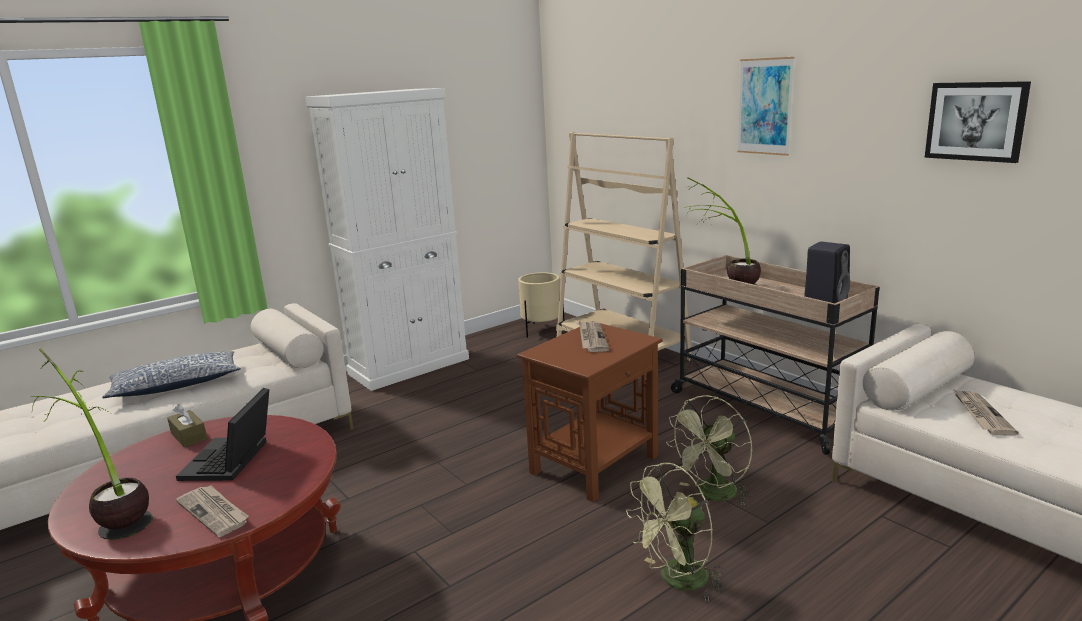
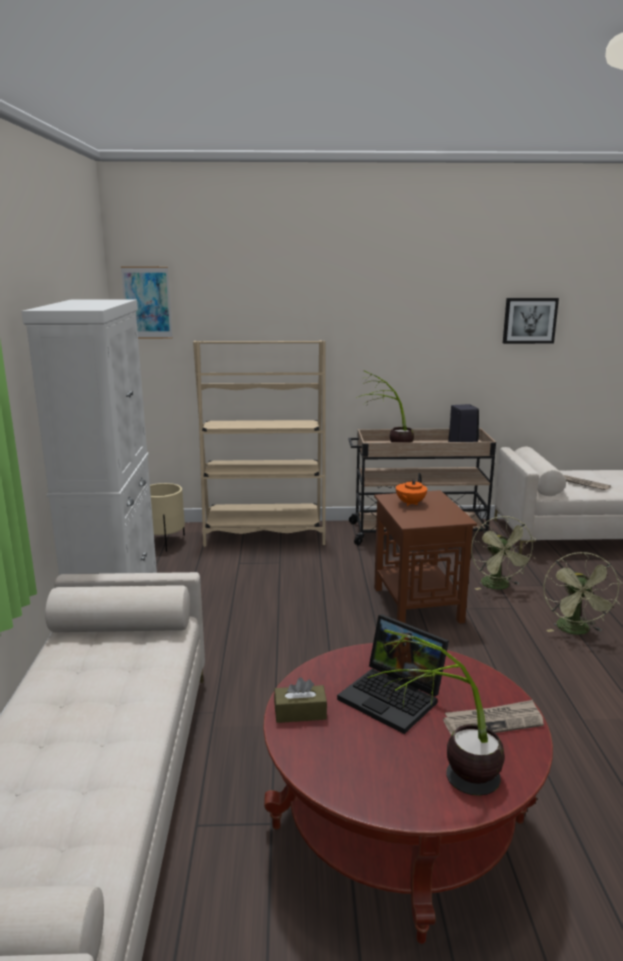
camera: 55 degrees left, 0 degrees up
pillow [102,351,241,398] -> none
newspaper [579,321,609,352] -> orange teapot [396,473,427,506]
picture [737,57,794,156] -> picture moved to [121,266,173,339]

